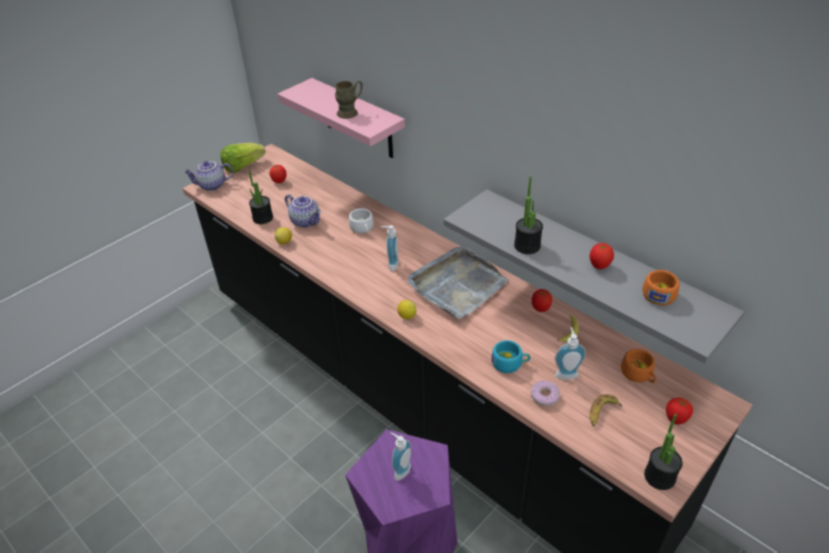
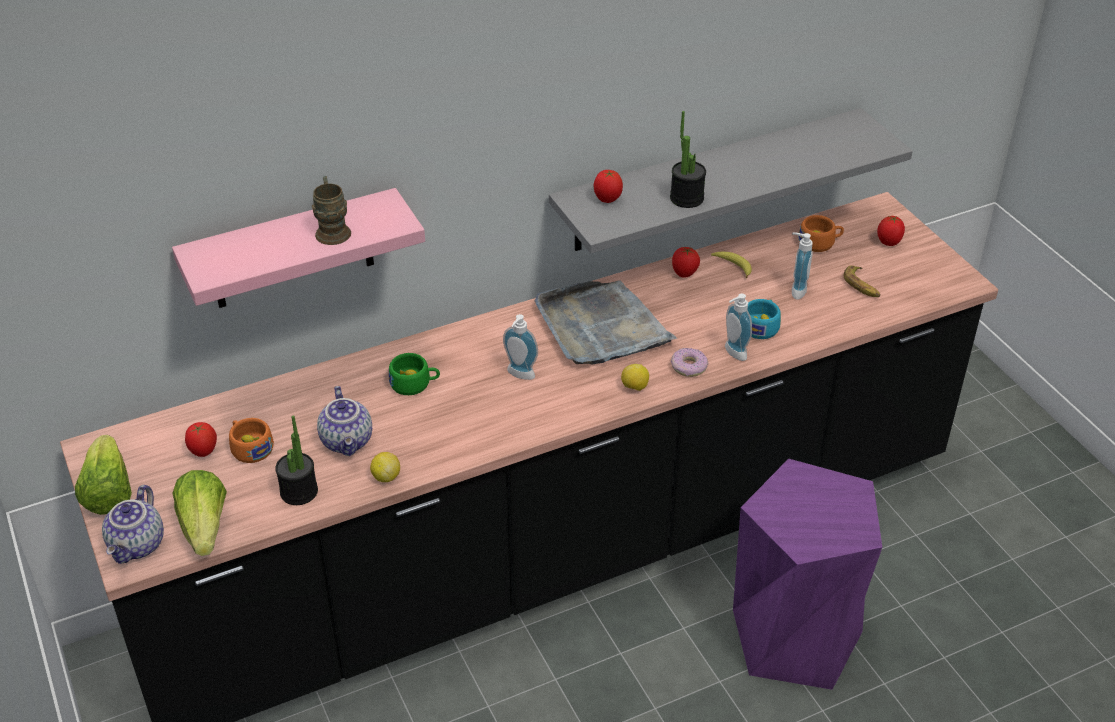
camera: 70 degrees left, 0 degrees up
teapot [285,194,321,228] -> teapot turned 105 degrees clockwise [317,386,372,456]
white cup [349,208,374,233] -> green cup [389,353,440,395]
soap dispenser [390,432,411,481] -> soap dispenser moved to [725,294,752,361]
donut [531,381,560,407] -> donut moved to [671,348,708,377]
tomato [590,243,614,269] -> tomato moved to [594,170,623,203]
orange cup [642,270,680,305] -> orange cup moved to [229,418,274,463]
potted plant [644,414,683,490] -> none
none -> lettuce [172,470,227,556]

